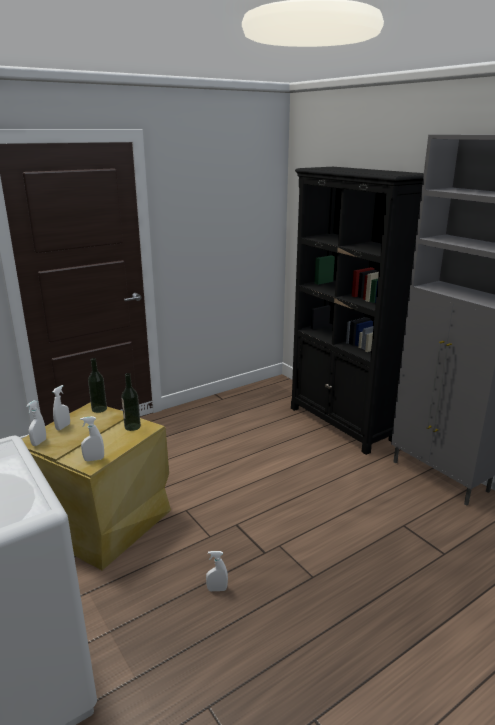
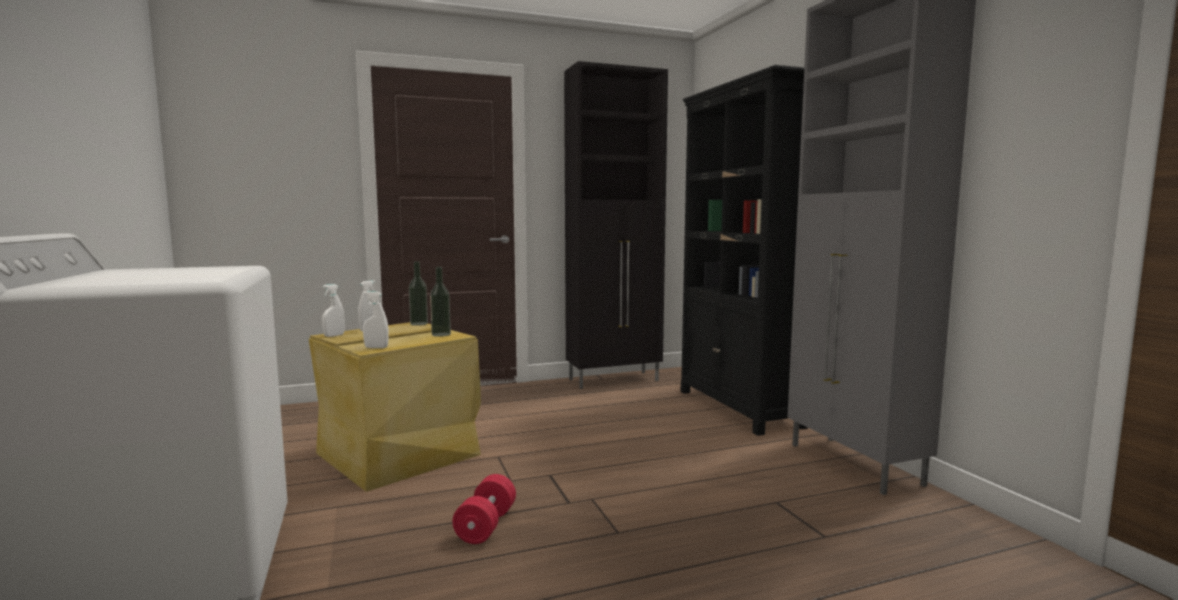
camera: 15 degrees right, 15 degrees down
white spray bottle [206,551,228,591] -> red dumbbell [452,474,516,544]
none -> black cabinet [564,61,668,389]

